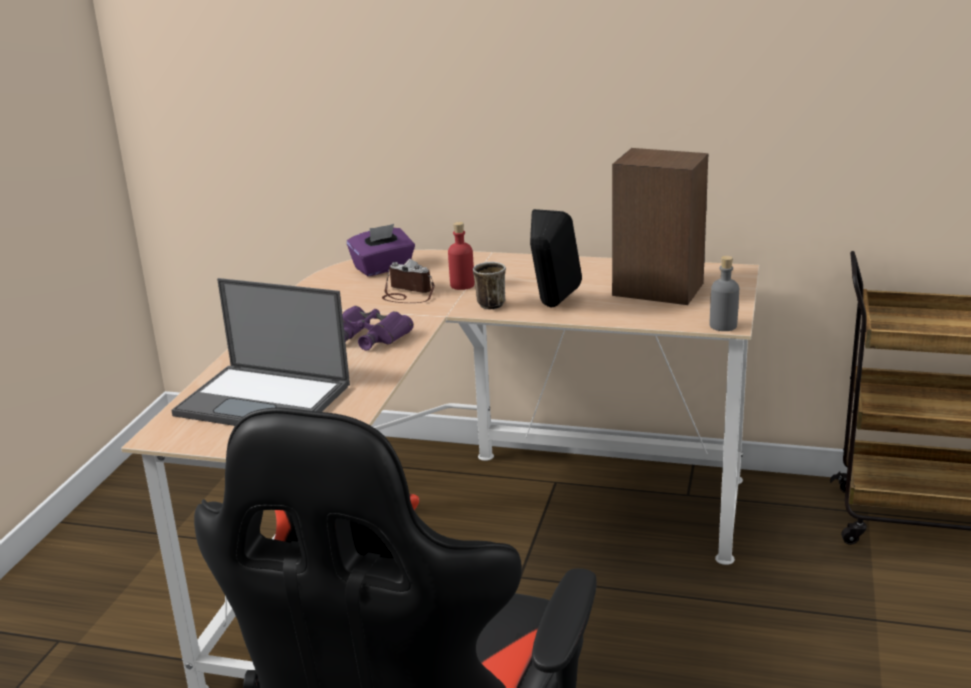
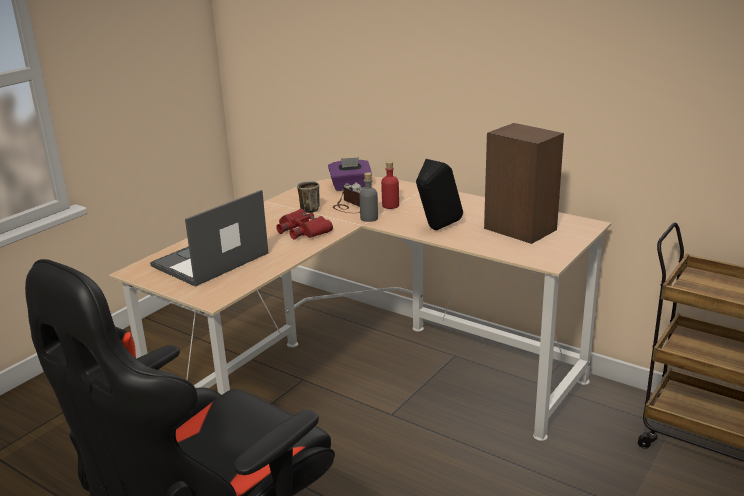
camera: 20 degrees right, 0 degrees up
laptop [171,278,350,426] -> laptop turned 90 degrees clockwise [150,190,268,287]
purple binoculars [342,306,414,350] -> red binoculars [276,209,333,239]
mug [473,262,506,309] -> mug moved to [297,181,320,213]
grey bottle [710,256,739,331] -> grey bottle moved to [360,172,378,222]

